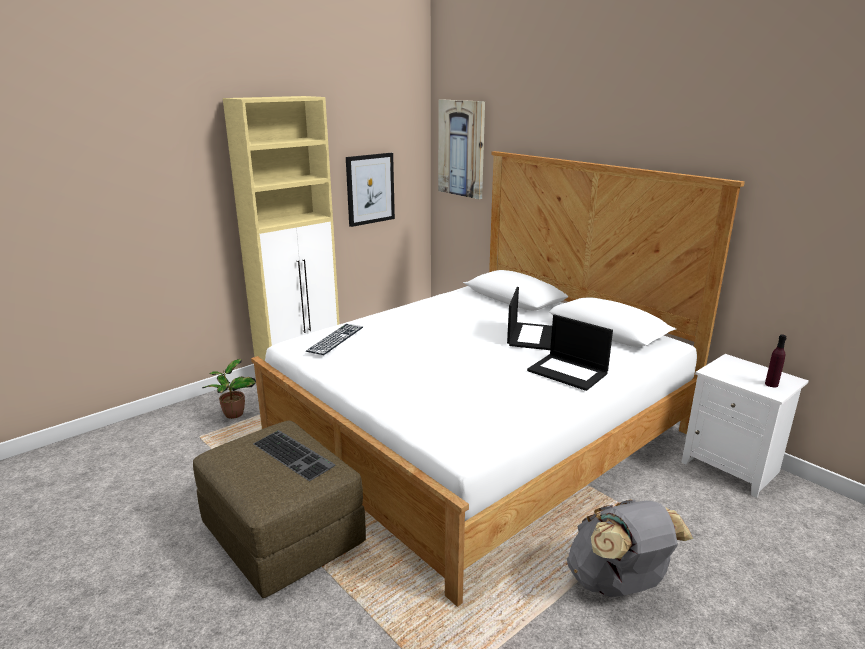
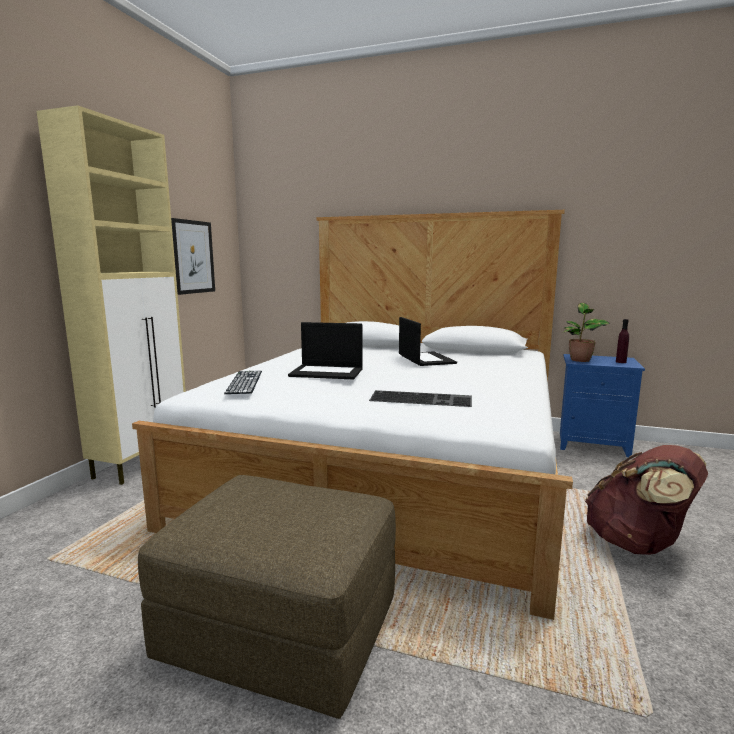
camera: 30 degrees left, 10 degrees down
potted plant [202,359,256,419] -> potted plant moved to [562,303,610,362]
keyboard [253,430,335,481] -> keyboard moved to [369,390,472,407]
picture [438,99,485,199] -> none
laptop [527,314,613,391] -> laptop moved to [288,322,363,380]
grey backpack [567,499,693,597] -> brown backpack [585,445,708,555]
white nightstand [681,354,809,498] -> blue nightstand [560,354,645,457]

